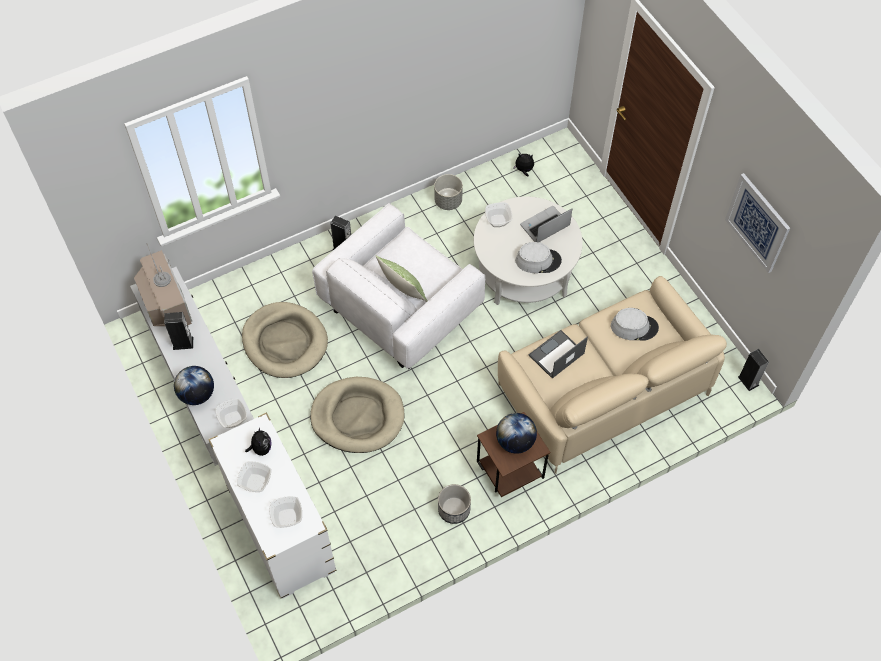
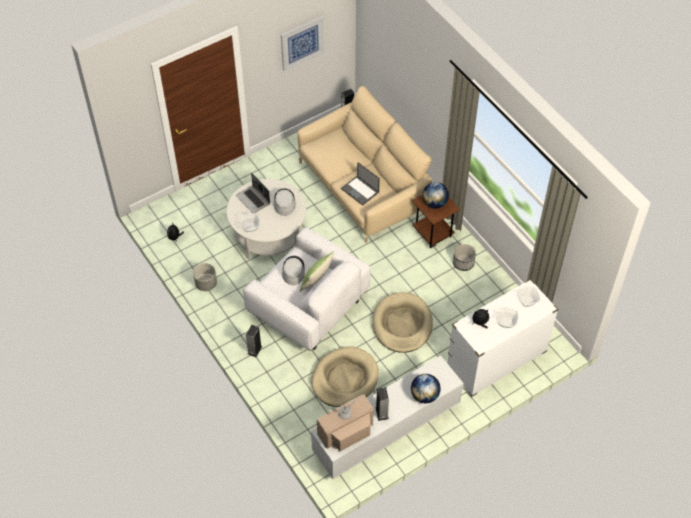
camera: 95 degrees left, 5 degrees down
bowl [215,399,247,428] -> none
grey hat [611,308,659,340] -> grey hat moved to [282,256,305,285]

